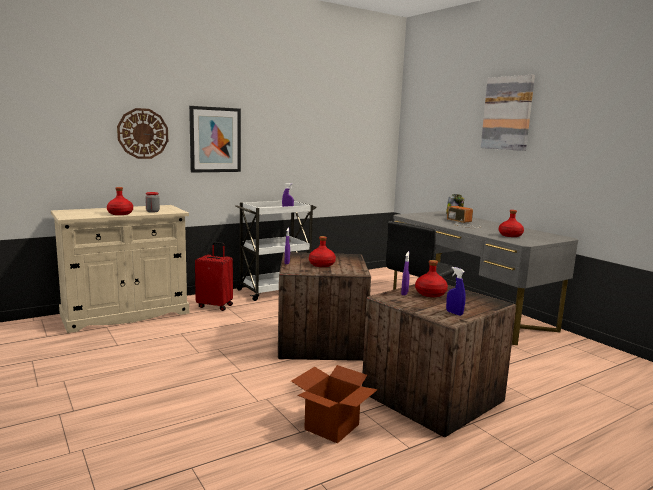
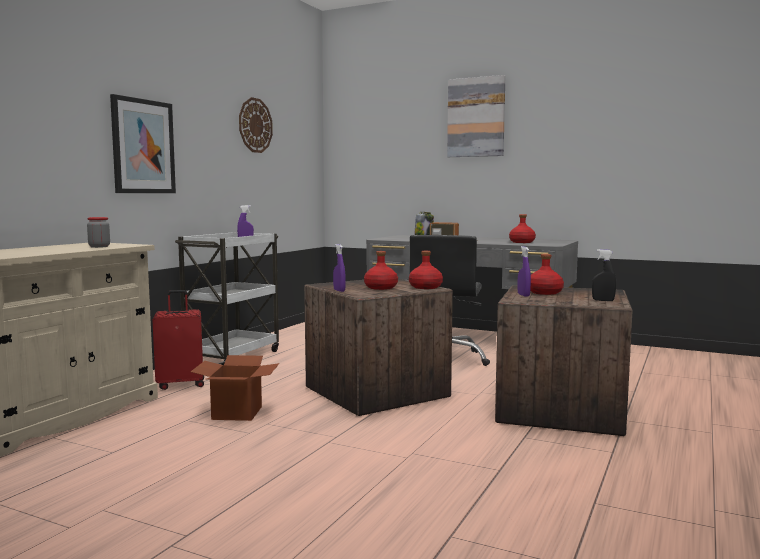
camera: 30 degrees left, 5 degrees down
red bottle [107,187,133,215] -> red bottle moved to [409,251,443,289]
wall clock [117,108,168,159] -> wall clock moved to [239,97,273,153]
cardboard box [291,365,378,444] -> cardboard box moved to [191,355,279,421]
blue spray bottle [446,267,466,316] -> black spray bottle [592,249,616,301]

